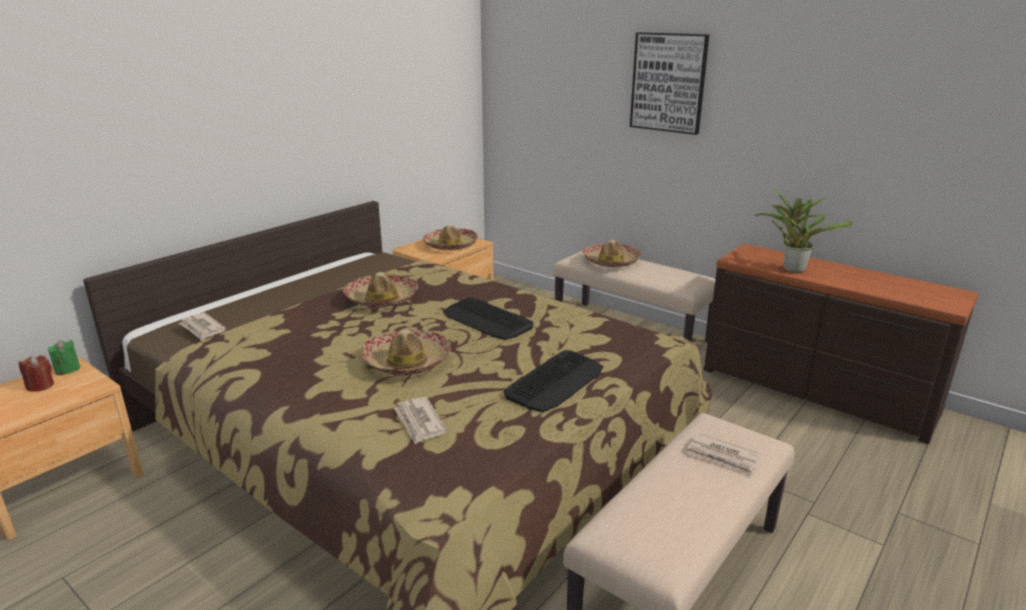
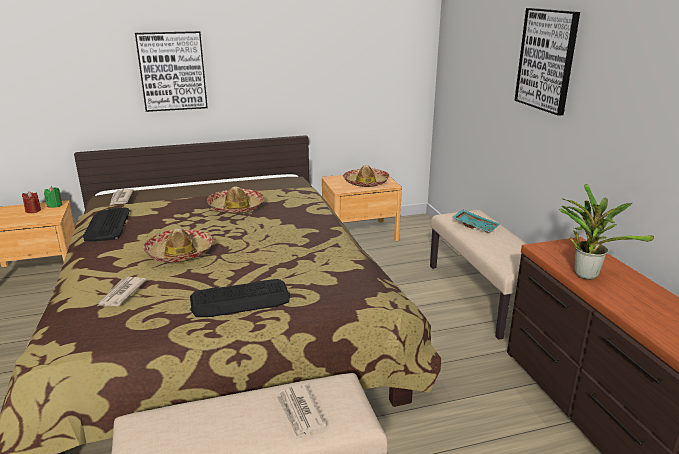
camera: 35 degrees right, 0 degrees up
keyboard [443,297,534,340] -> keyboard moved to [83,207,129,242]
hat [582,240,641,268] -> turquoise tray [453,210,500,233]
none -> picture [135,31,208,112]

